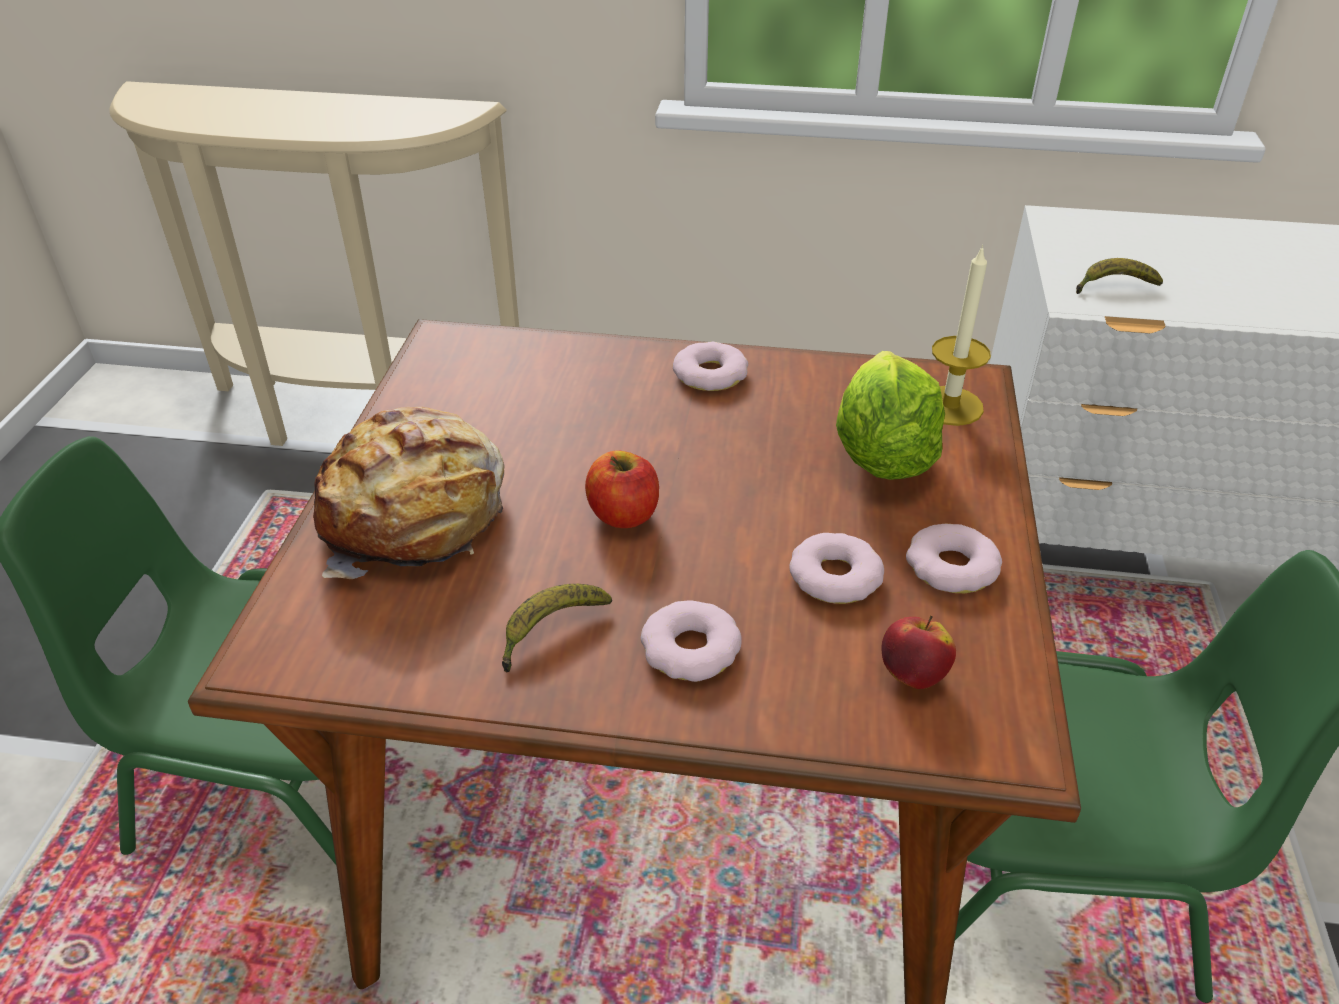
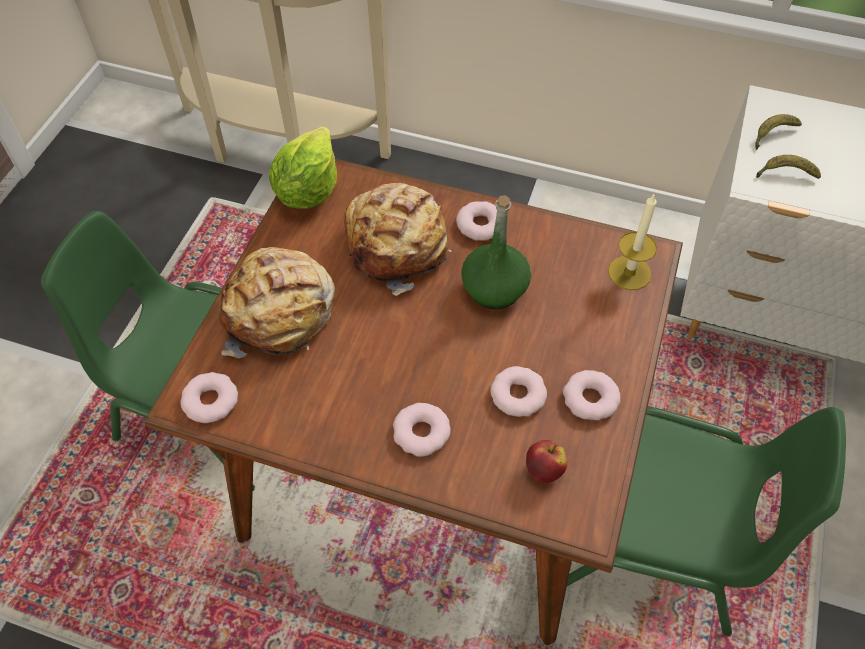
camera: 10 degrees right, 15 degrees up
banana [502,584,612,673] -> banana moved to [755,114,802,150]
apple [585,450,659,528] -> none
lettuce [836,351,945,480] -> lettuce moved to [269,126,337,209]
none -> donut [181,372,238,423]
none -> bread [344,183,452,296]
none -> green bottle [461,195,531,309]

